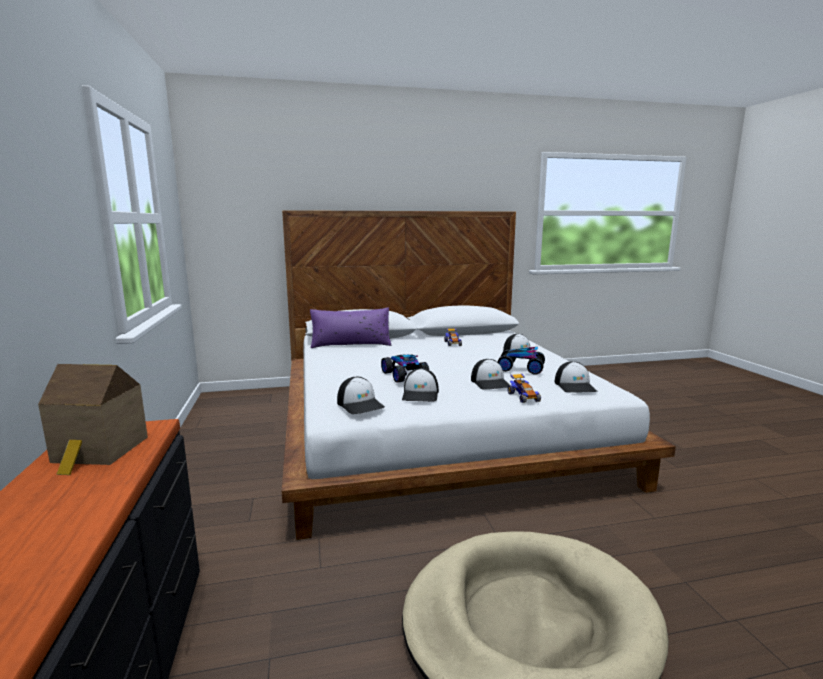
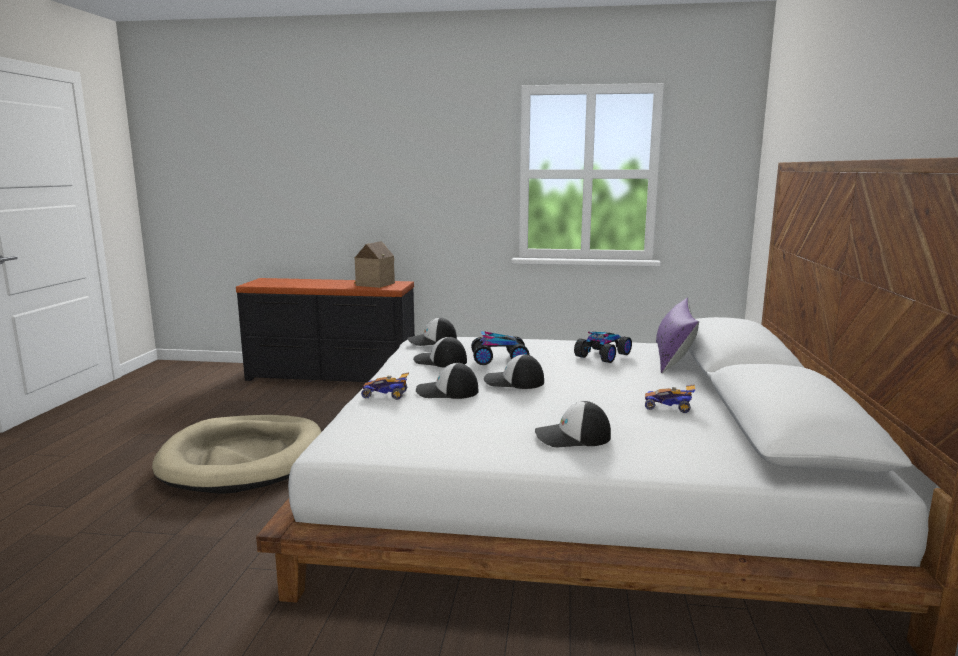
camera: 110 degrees right, 0 degrees up
toy car [498,347,545,375] -> toy car moved to [574,332,632,363]
cap [555,361,598,393] -> cap moved to [484,354,544,389]

